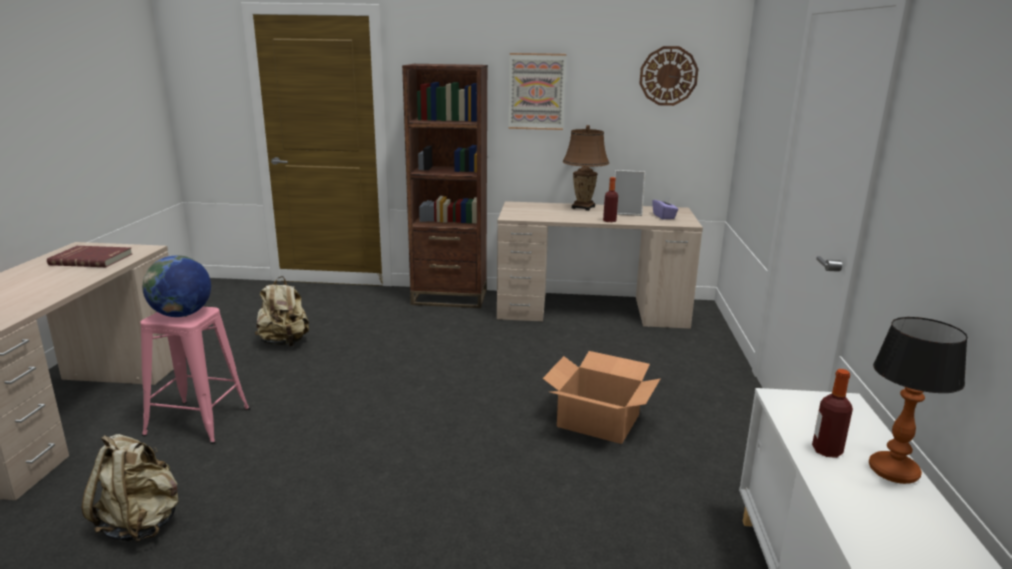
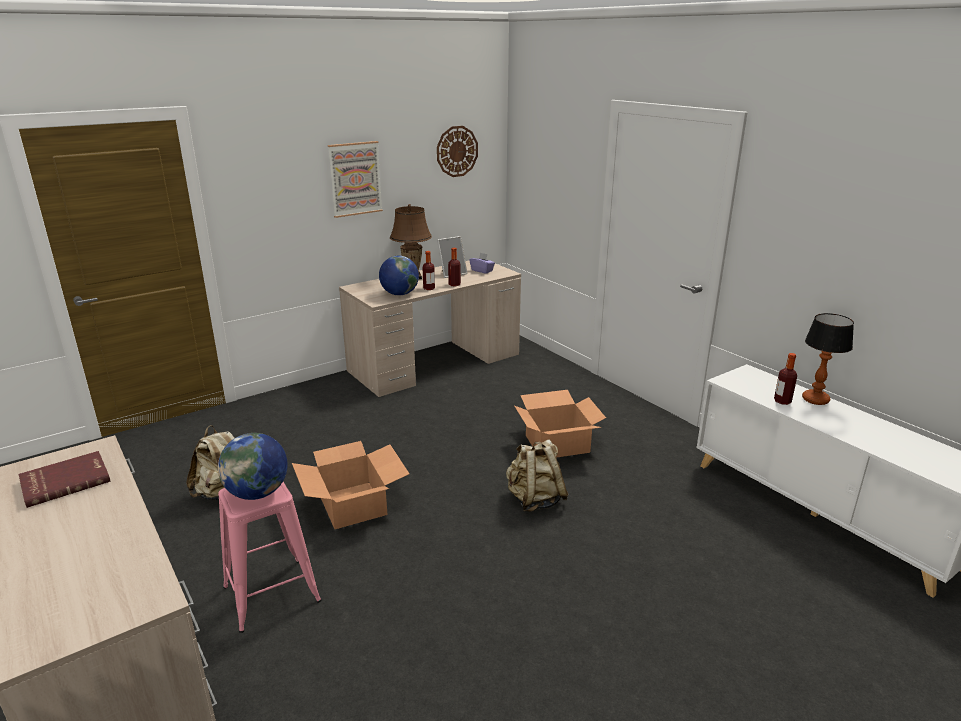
camera: 40 degrees left, 5 degrees up
beige backpack [81,434,178,542] -> beige backpack moved to [506,439,569,512]
brown bookcase [402,64,488,308] -> none
none -> cardboard box [292,441,410,529]
none -> globe [379,256,419,296]
none -> bottle [423,251,435,290]

